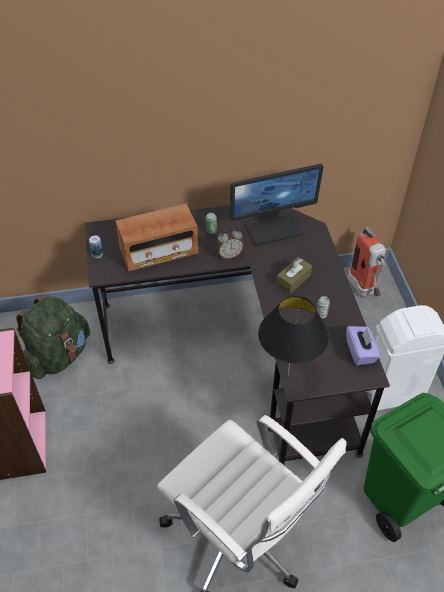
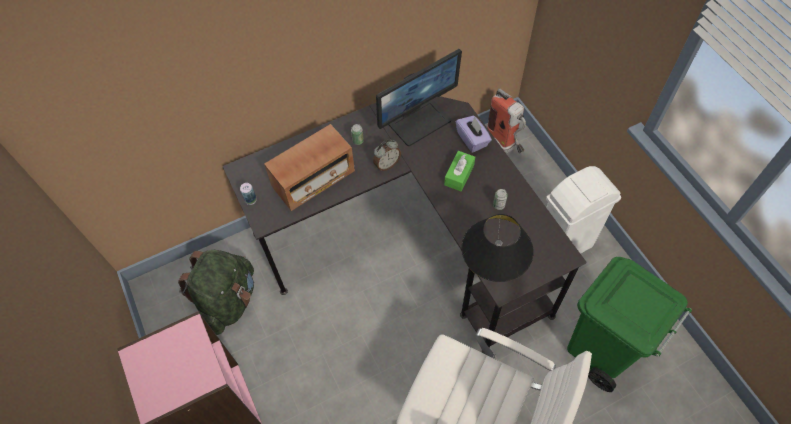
camera: 15 degrees left, 10 degrees up
brown tissue box [276,257,312,294] -> green tissue box [444,151,475,191]
purple tissue box [346,326,380,366] -> purple tissue box moved to [456,116,492,153]

